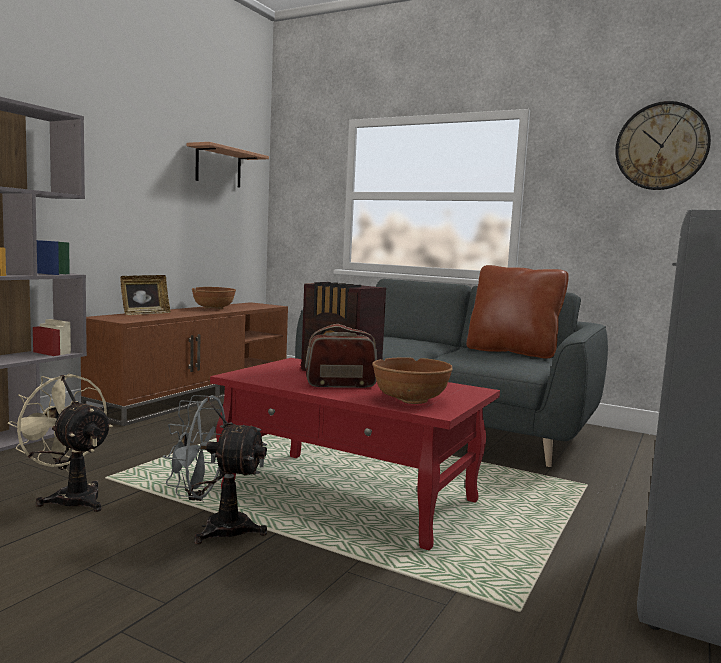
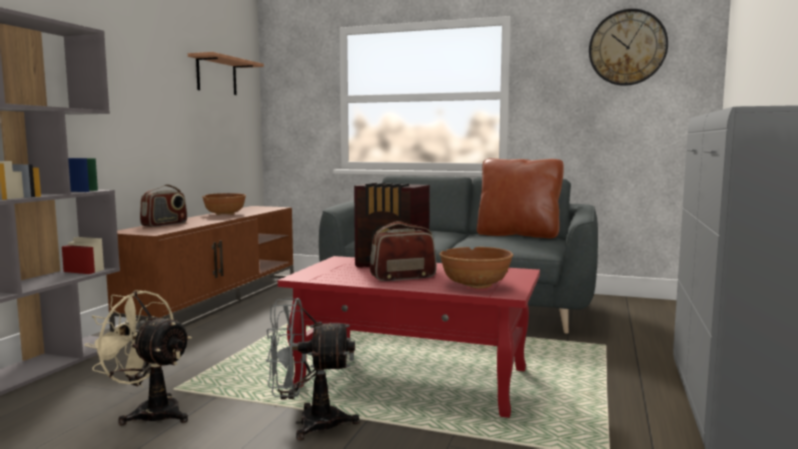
camera: 10 degrees left, 0 degrees up
picture frame [120,275,171,315] -> radio [140,184,187,227]

